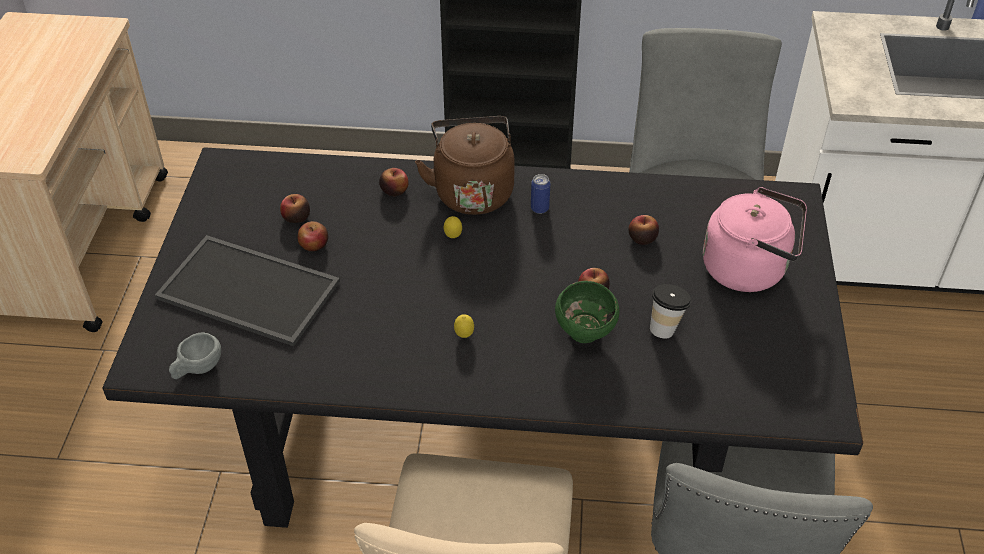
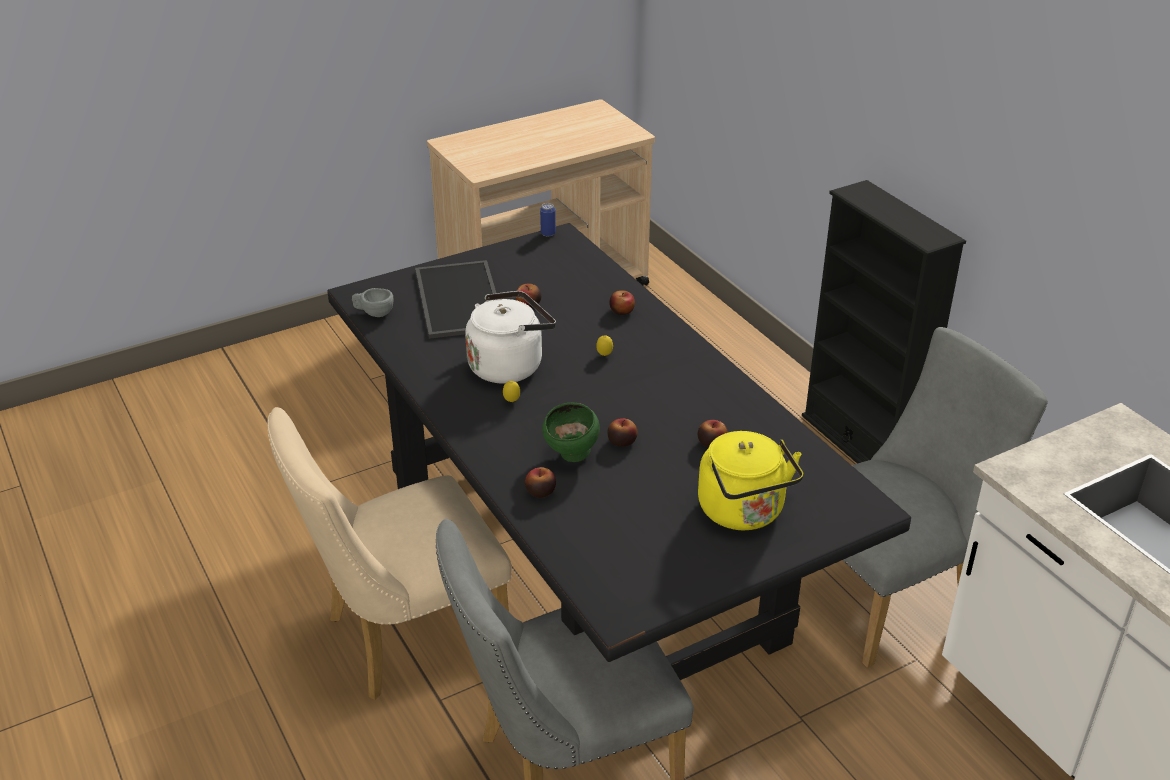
camera: 55 degrees right, 10 degrees down
apple [280,194,310,223] -> apple moved to [525,467,556,498]
brown kettle [415,116,515,215] -> none
can [531,174,550,214] -> can moved to [540,203,556,236]
cup [650,284,692,338] -> none
pink kettle [703,187,807,292] -> yellow kettle [698,431,803,530]
none -> white kettle [465,291,556,384]

